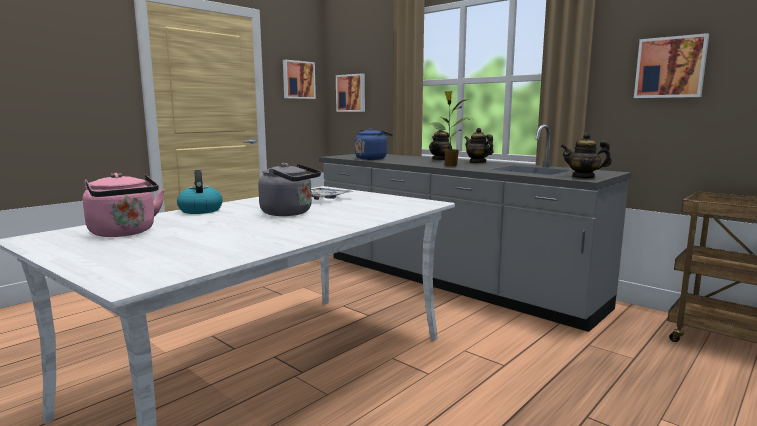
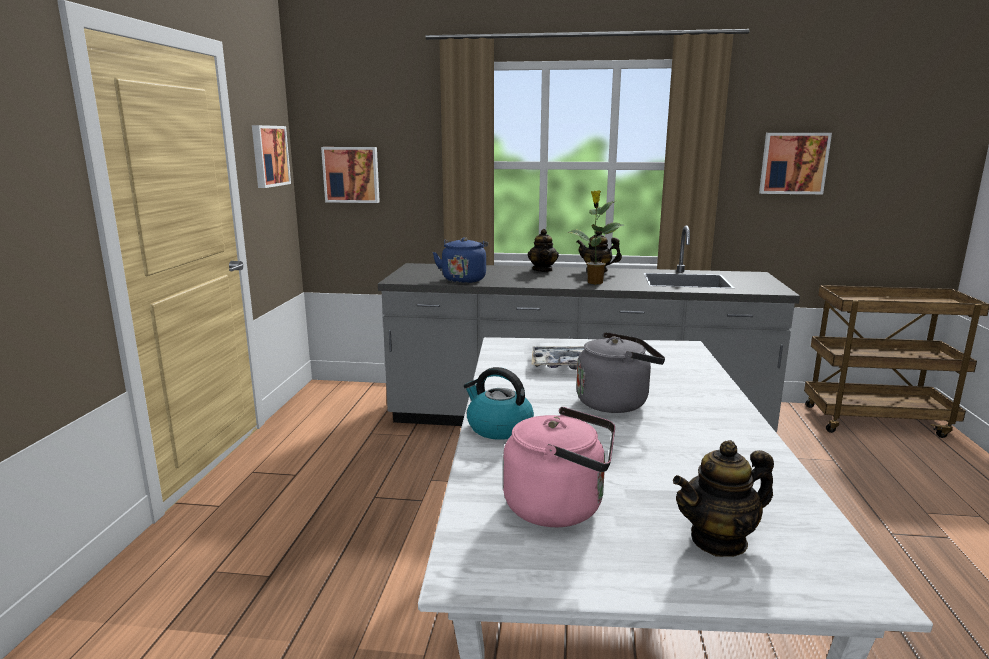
camera: 35 degrees left, 5 degrees up
teapot [561,133,612,179] -> teapot moved to [673,440,774,557]

